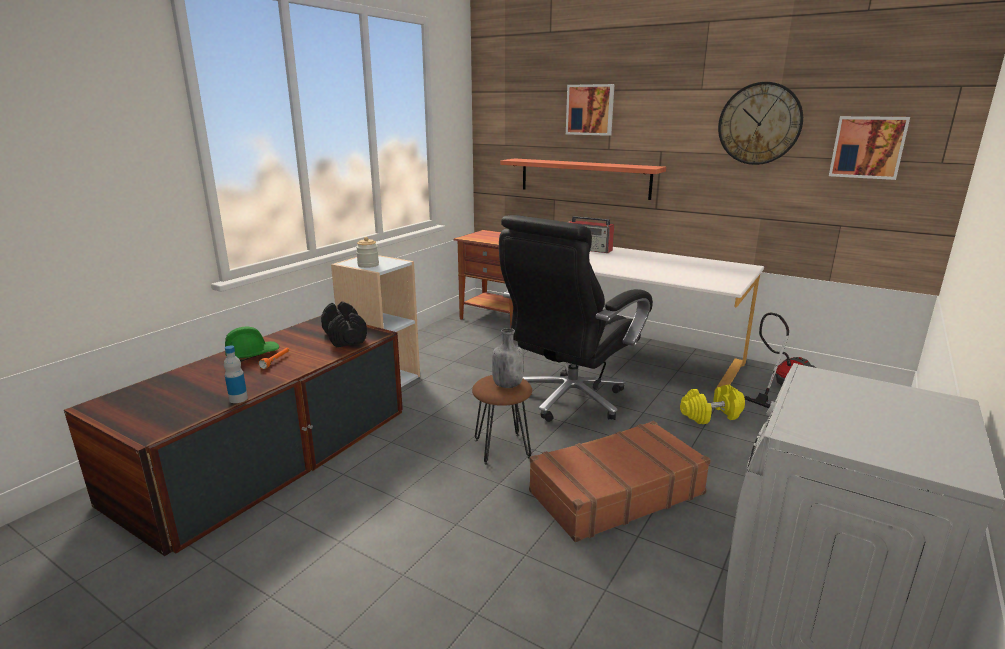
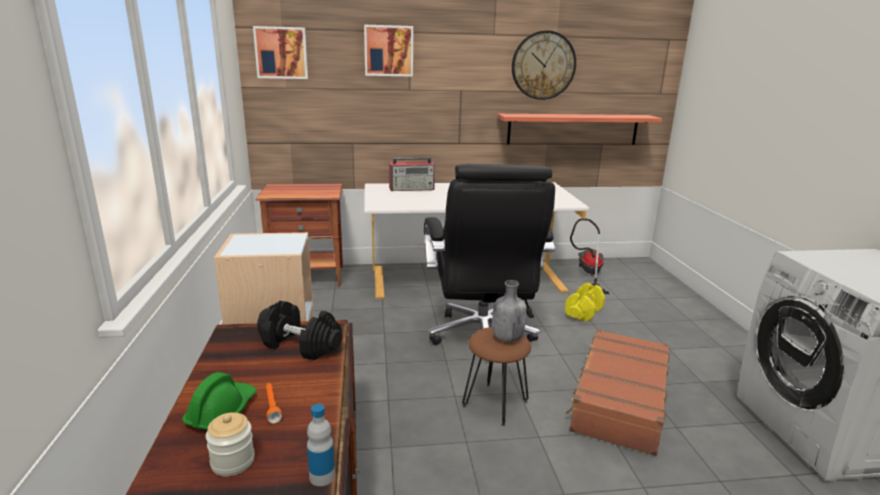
camera: 40 degrees left, 0 degrees up
jar [356,237,379,268] -> jar moved to [206,413,255,476]
shelf [500,158,666,200] -> shelf moved to [498,114,662,145]
picture [829,116,910,180] -> picture moved to [253,26,308,79]

